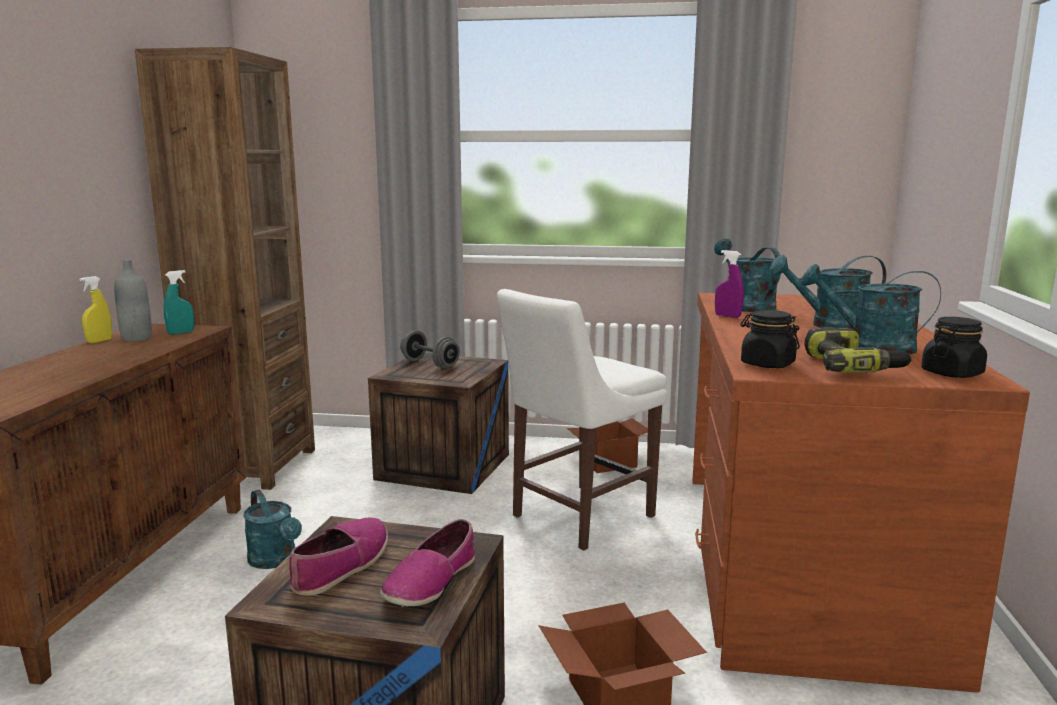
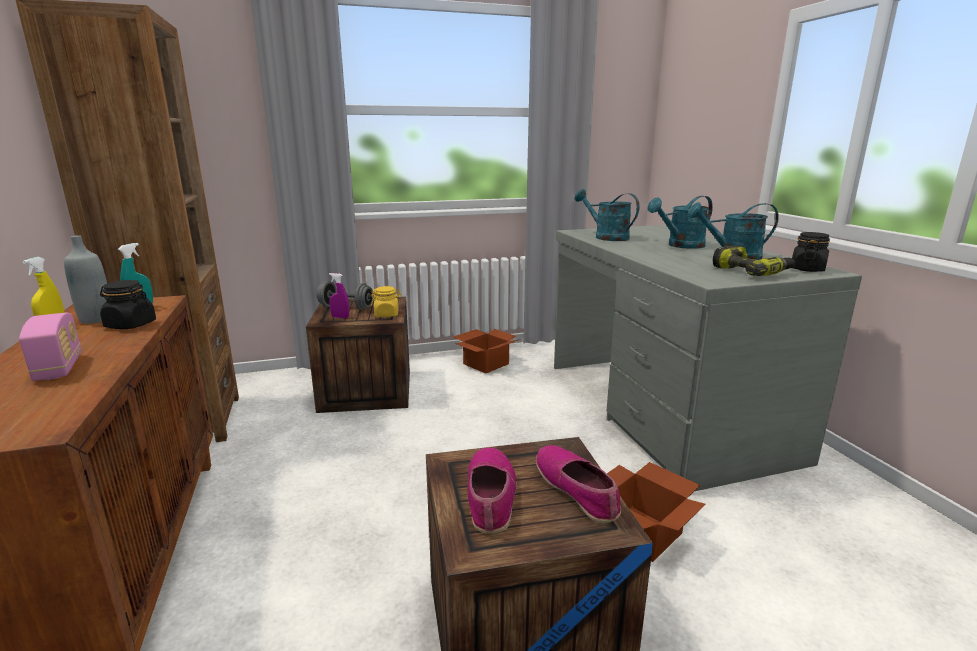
camera: 25 degrees left, 5 degrees up
turquoise watering can [243,490,302,569] -> none
shoe [380,519,475,607] -> shoe turned 150 degrees clockwise [536,445,621,523]
white chair [497,289,667,550] -> none
brown desk [692,293,1030,693] -> grey desk [554,225,862,491]
purple spray bottle [715,250,744,318] -> purple spray bottle moved to [329,273,349,318]
black jar [741,310,800,368] -> black jar moved to [100,280,156,329]
none -> radio [19,313,82,381]
none -> yellow jar [371,286,401,317]

